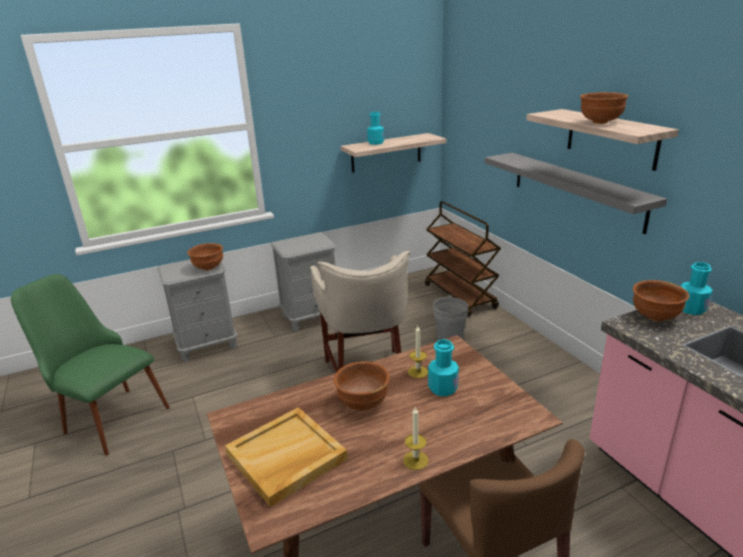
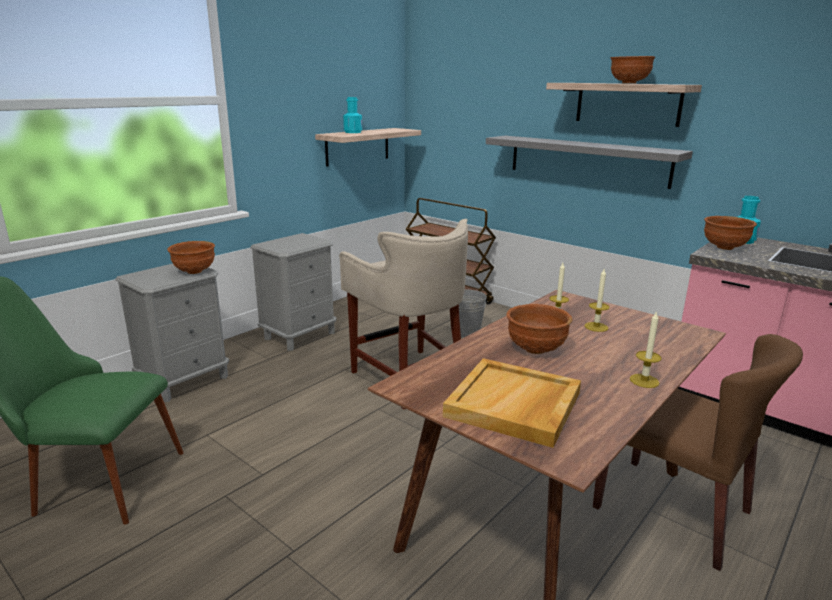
camera: 25 degrees left, 5 degrees down
turquoise bottle [428,339,459,396] -> candle [585,269,609,332]

